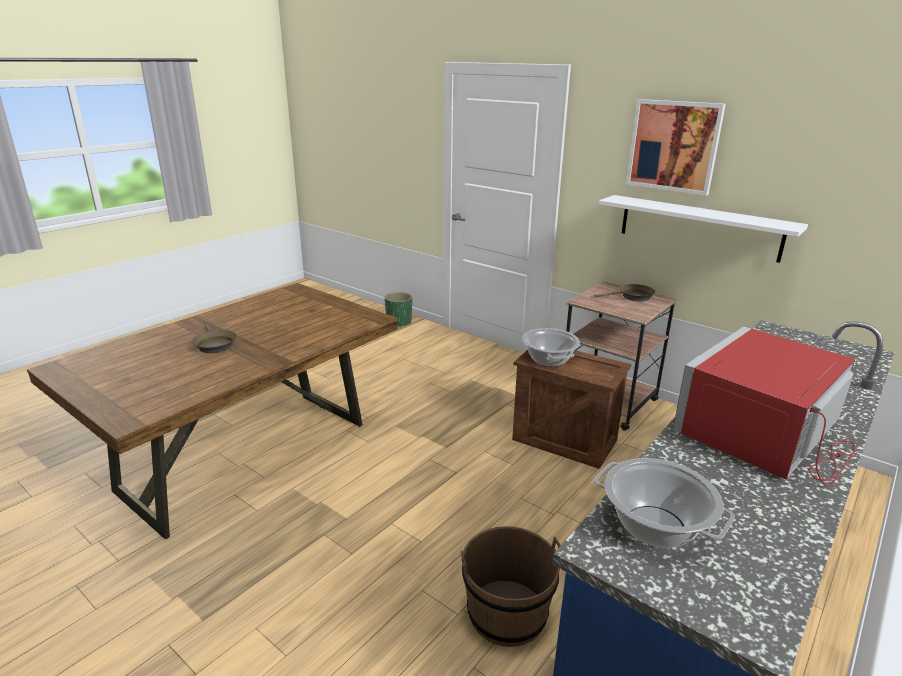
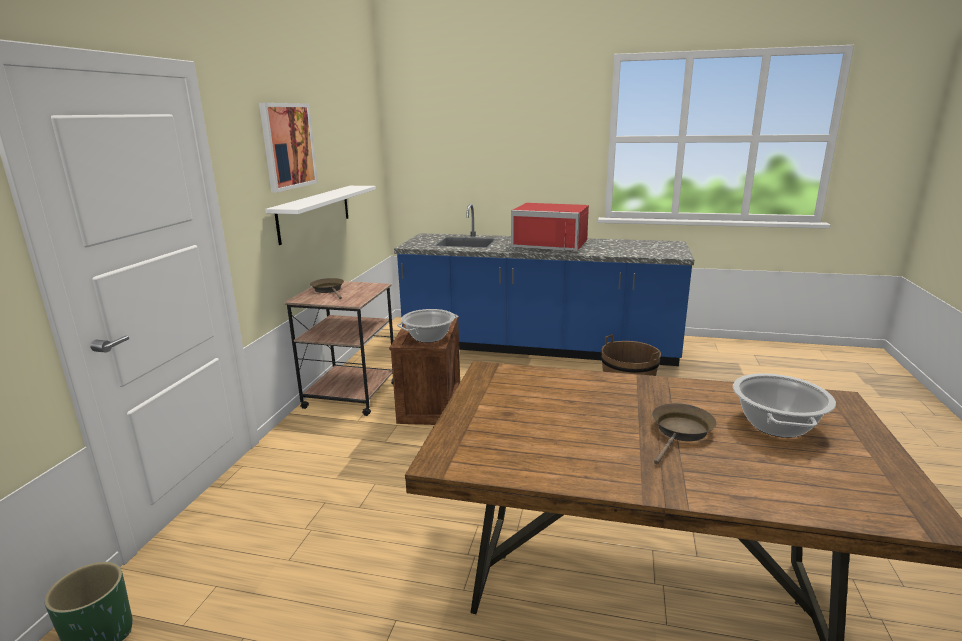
camera: 115 degrees left, 5 degrees down
cooking pot [594,458,735,548] -> cooking pot moved to [733,373,836,438]

